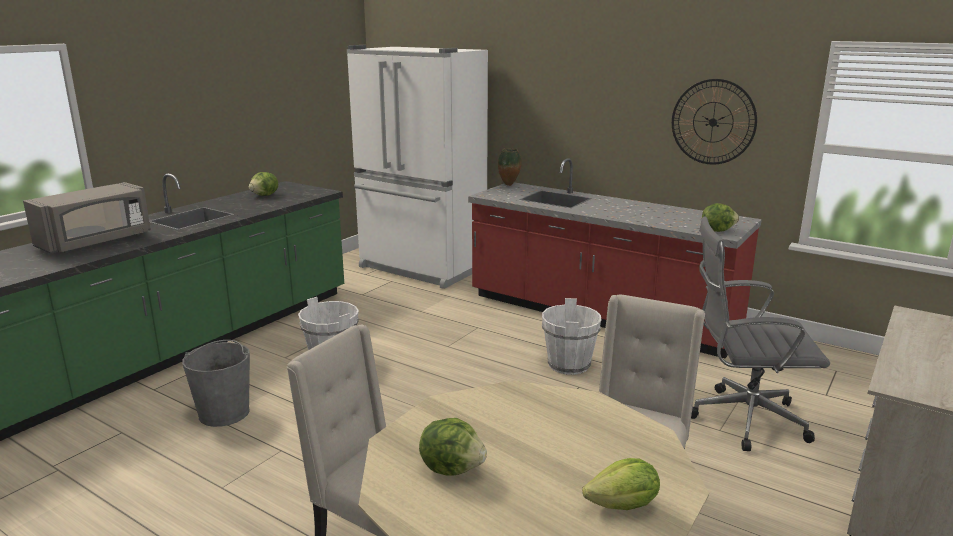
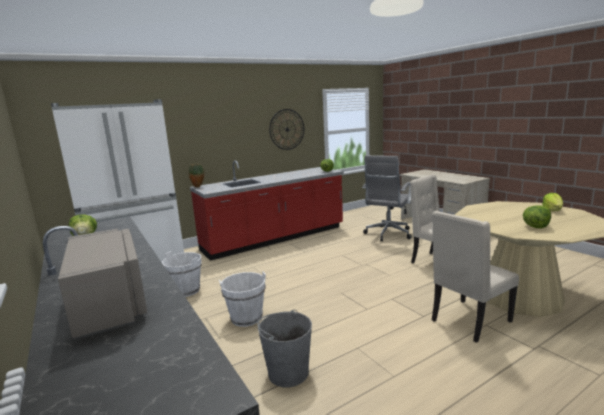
camera: 65 degrees left, 5 degrees down
white bucket [542,298,602,375] -> white bucket moved to [162,251,202,297]

